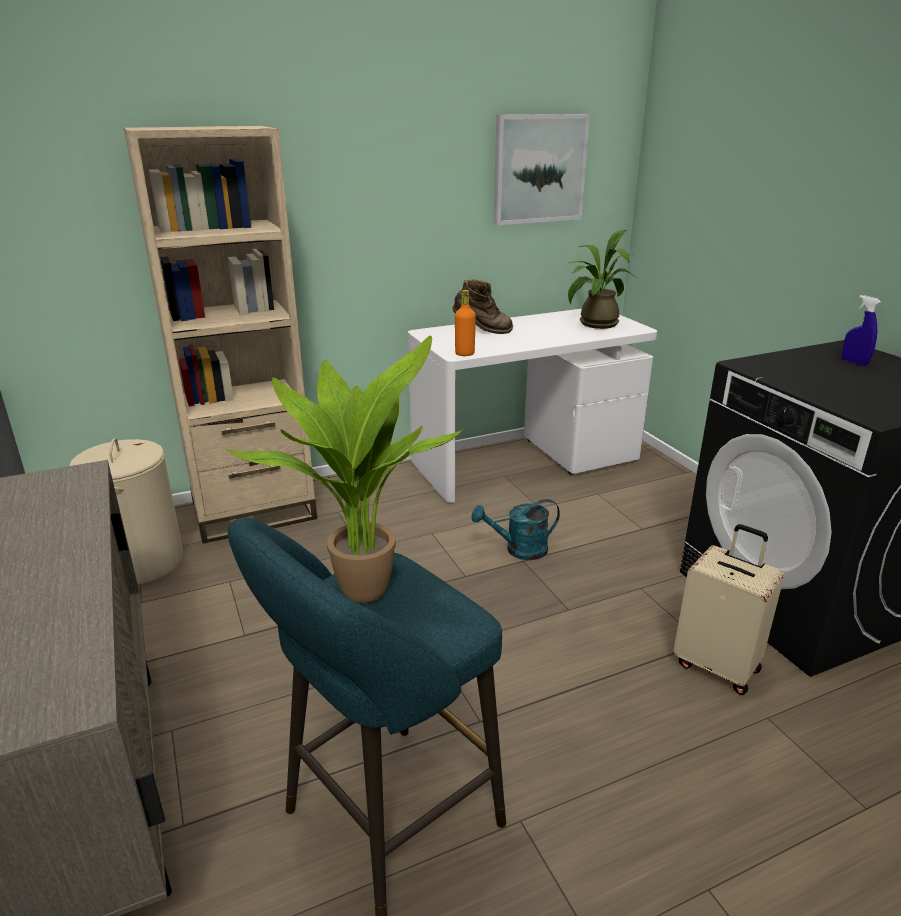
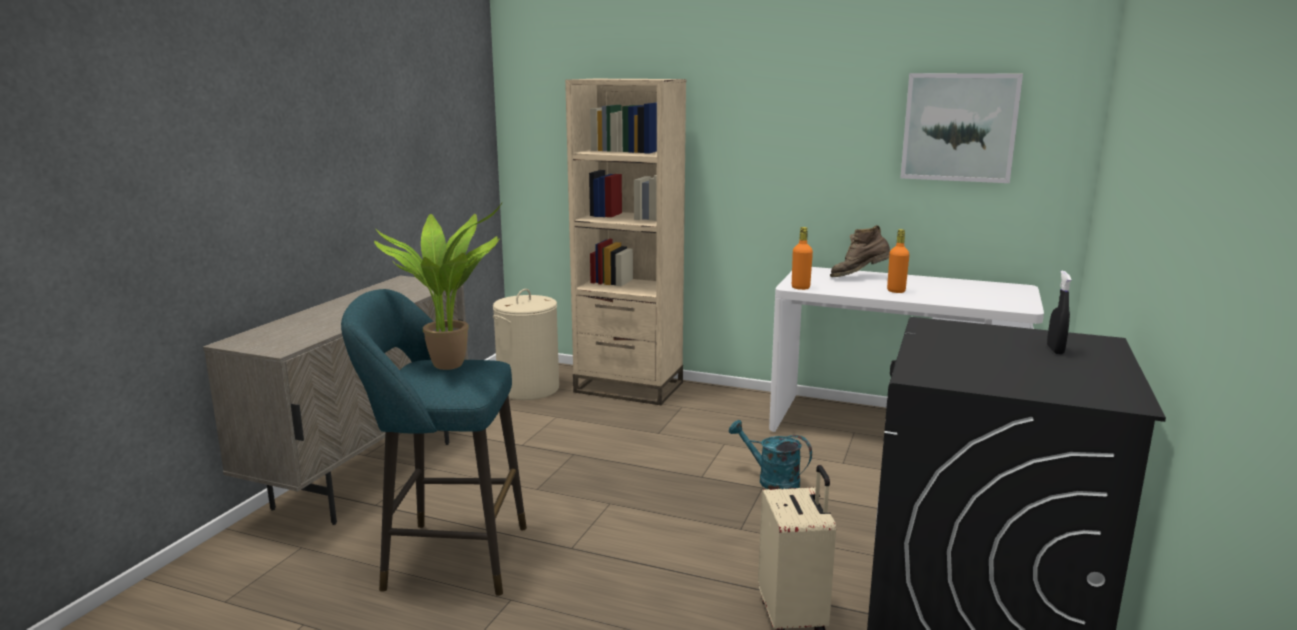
camera: 45 degrees right, 10 degrees down
brown boot [452,280,513,334] -> brown boot turned 120 degrees clockwise [830,225,890,277]
potted plant [568,230,635,329] -> none
blue spray bottle [842,295,881,366] -> black spray bottle [1047,271,1071,354]
none -> orange bottle [887,229,909,293]

